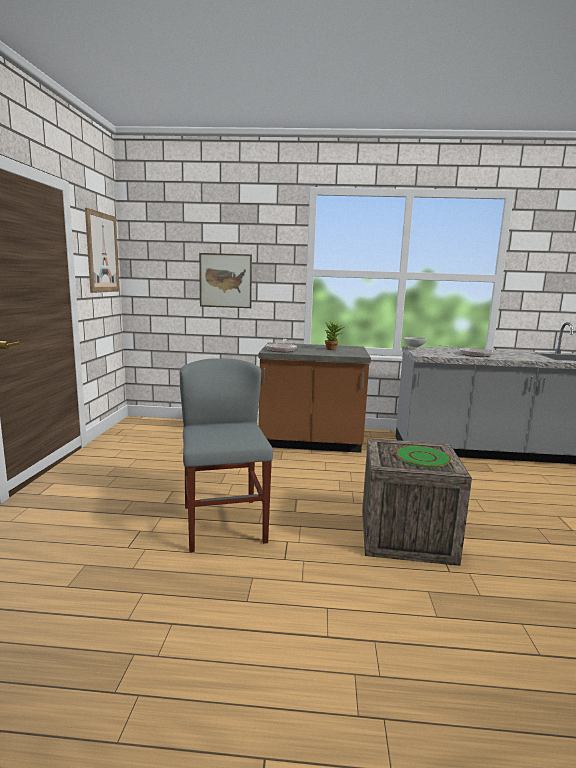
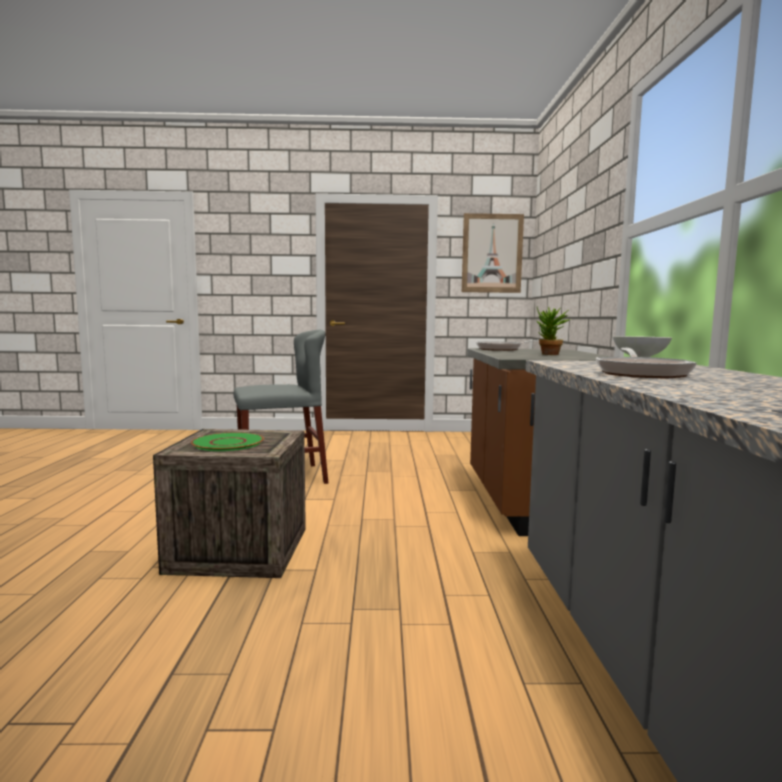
camera: 85 degrees right, 5 degrees down
picture [199,253,252,308] -> none

